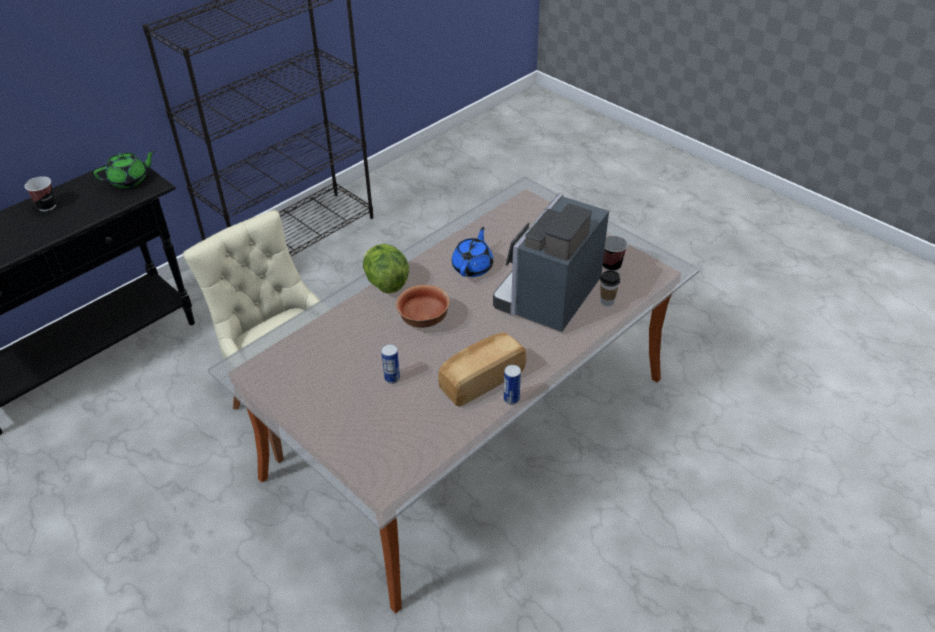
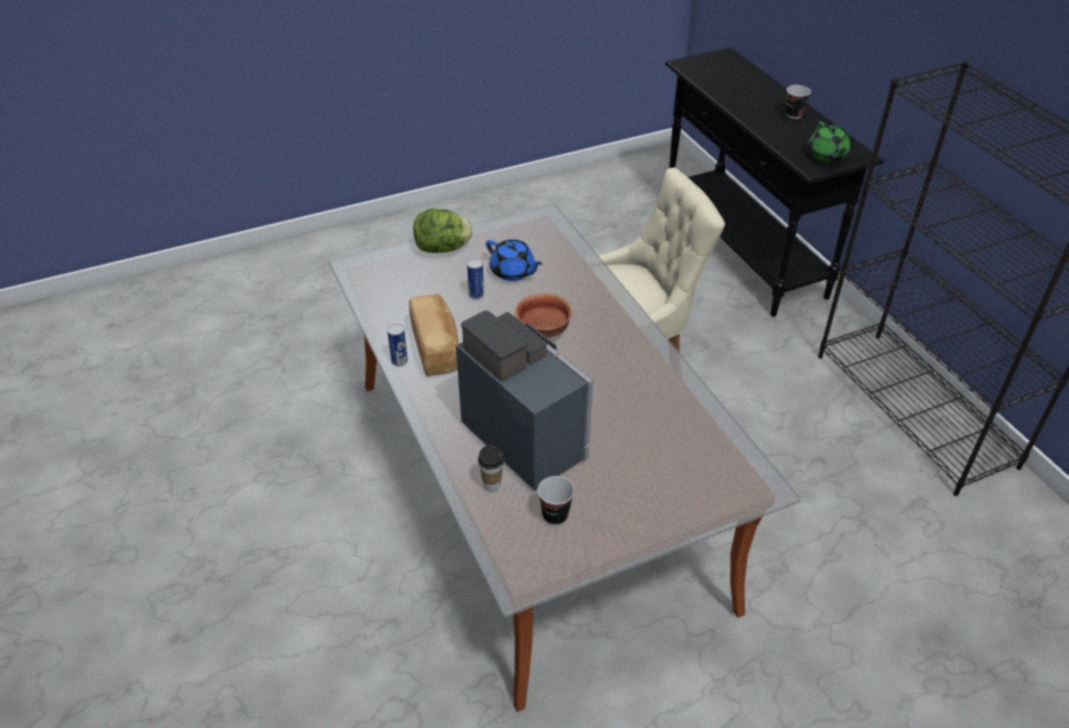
camera: 110 degrees right, 0 degrees up
lettuce [363,244,409,293] -> lettuce moved to [413,208,473,253]
blue teapot [452,227,493,277] -> blue teapot moved to [486,239,542,281]

